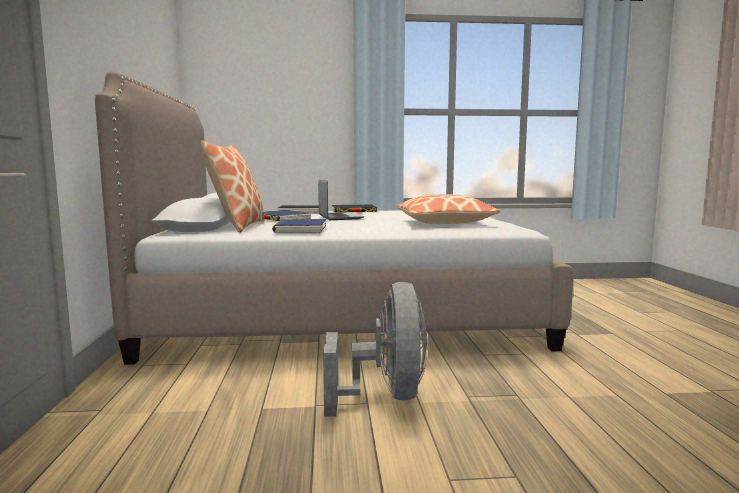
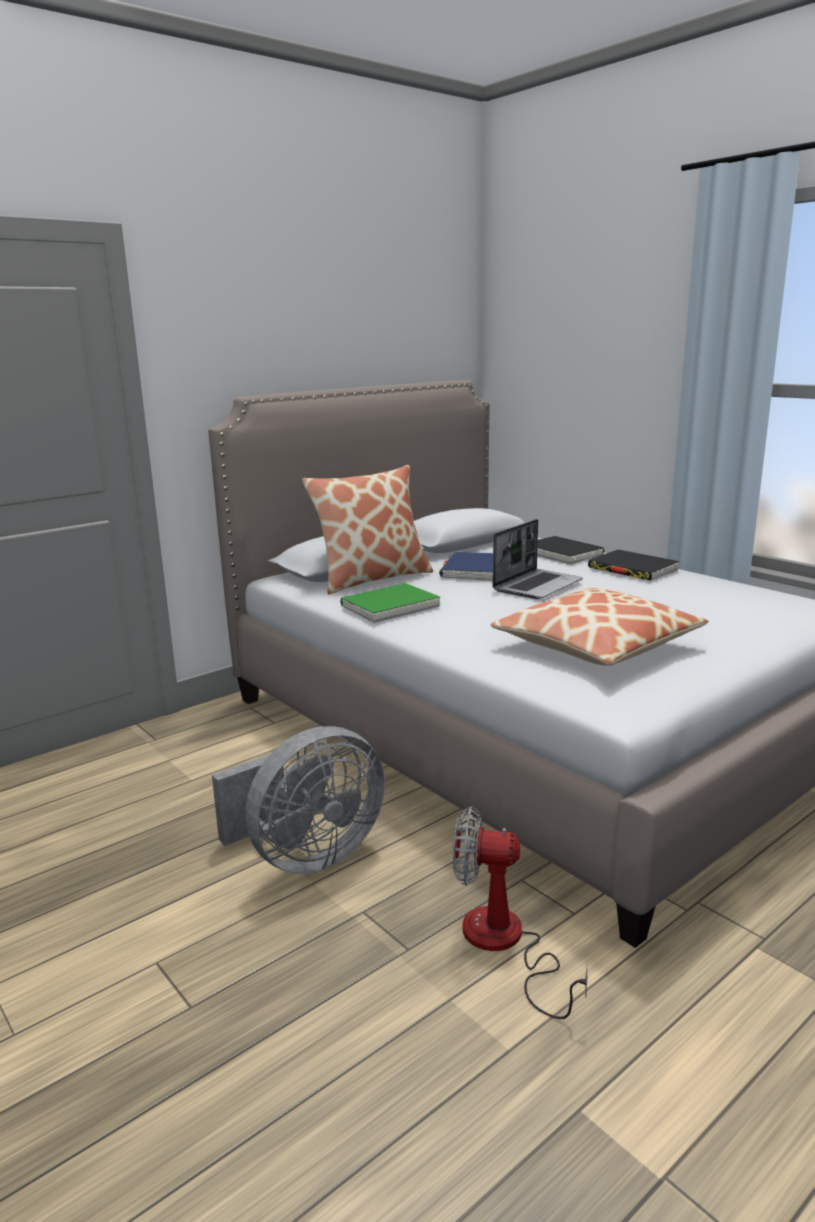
camera: 55 degrees right, 10 degrees up
blue book [272,219,327,234] -> green book [340,583,440,623]
none -> fan [453,807,588,1019]

